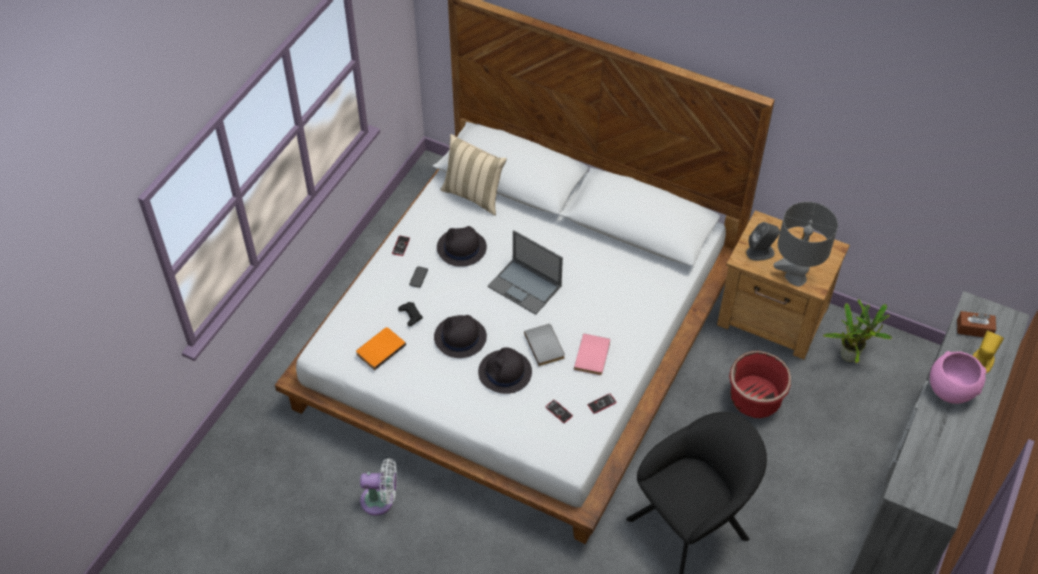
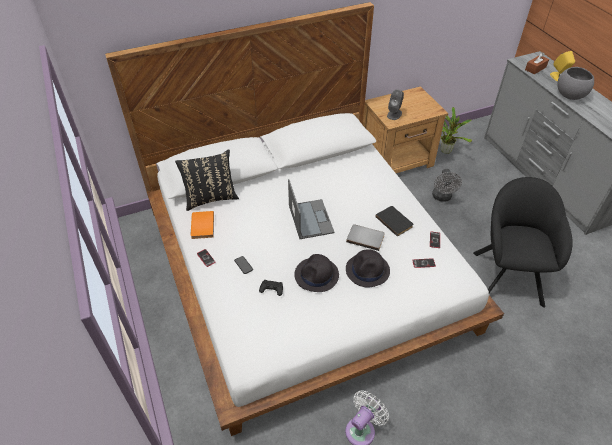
camera: 50 degrees left, 5 degrees down
orange book [356,327,406,370] -> orange book moved to [191,211,214,239]
black hat [437,226,487,267] -> none
beige pillow [440,134,507,216] -> black pillow [175,149,239,211]
laptop [488,230,563,315] -> laptop turned 90 degrees counterclockwise [288,179,335,239]
pink book [574,333,610,375] -> black book [375,206,413,237]
red planter [729,351,791,418] -> grey fan [432,169,462,202]
grey table lamp [773,202,838,286] -> none
pink bowl [930,351,987,404] -> grey bowl [557,67,594,100]

